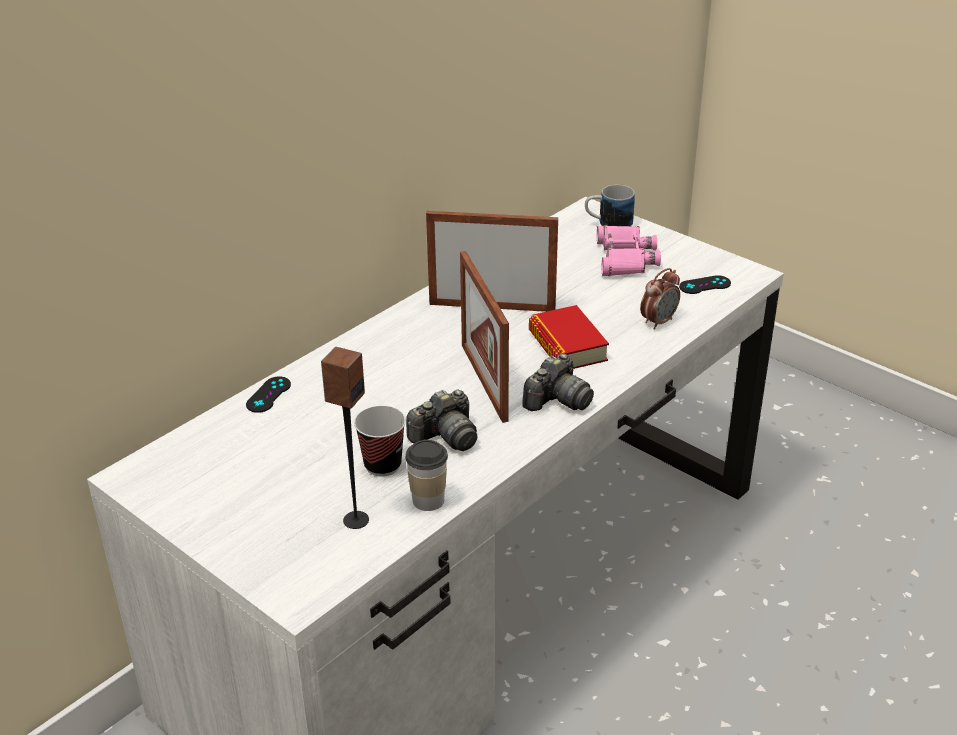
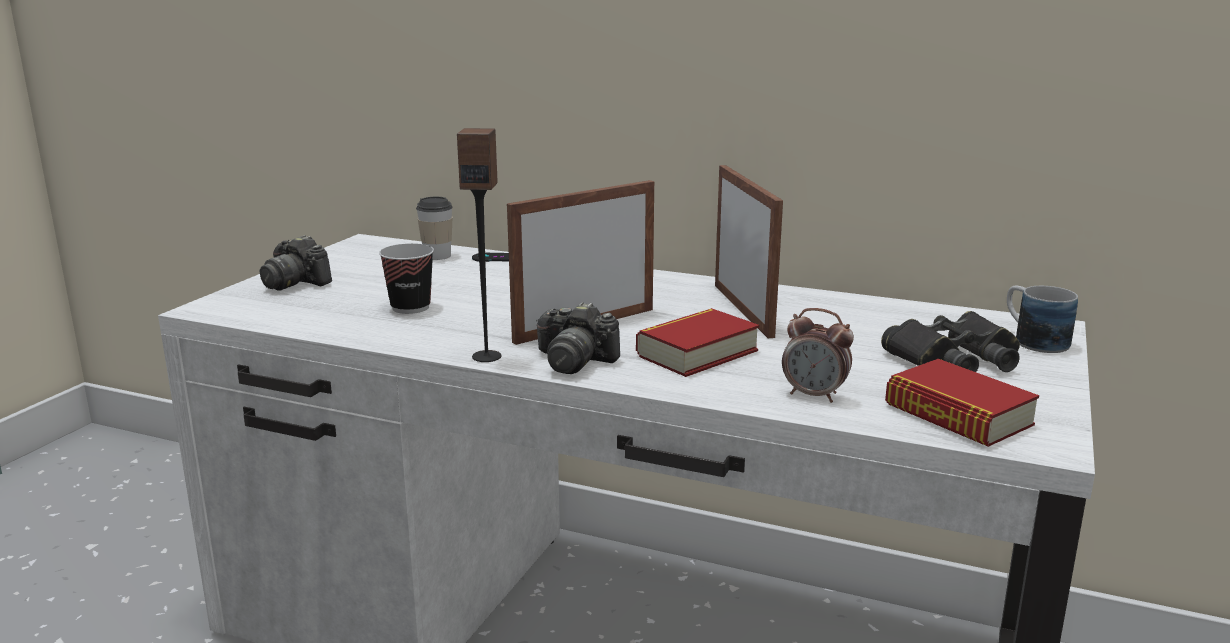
camera: 70 degrees right, 15 degrees down
speaker [321,347,369,529] -> speaker moved to [457,128,501,362]
camera [406,389,477,451] -> camera moved to [259,235,332,291]
cup [406,440,448,511] -> cup moved to [416,197,453,260]
pink binoculars [597,225,661,276] -> black binoculars [881,311,1020,372]
black game controller [679,275,731,294] -> book [885,359,1039,447]

